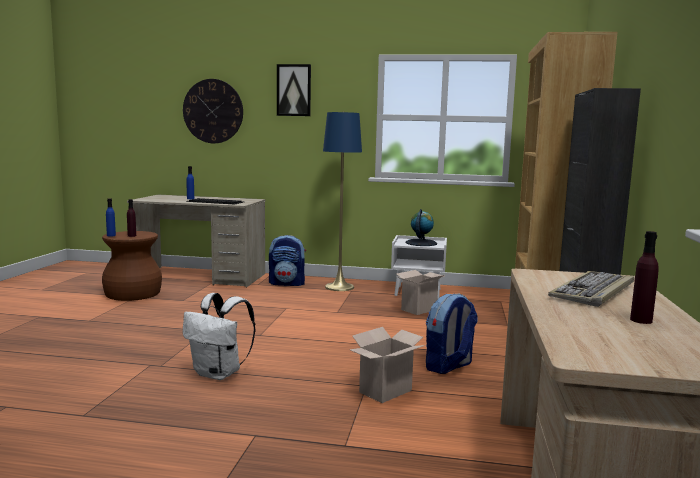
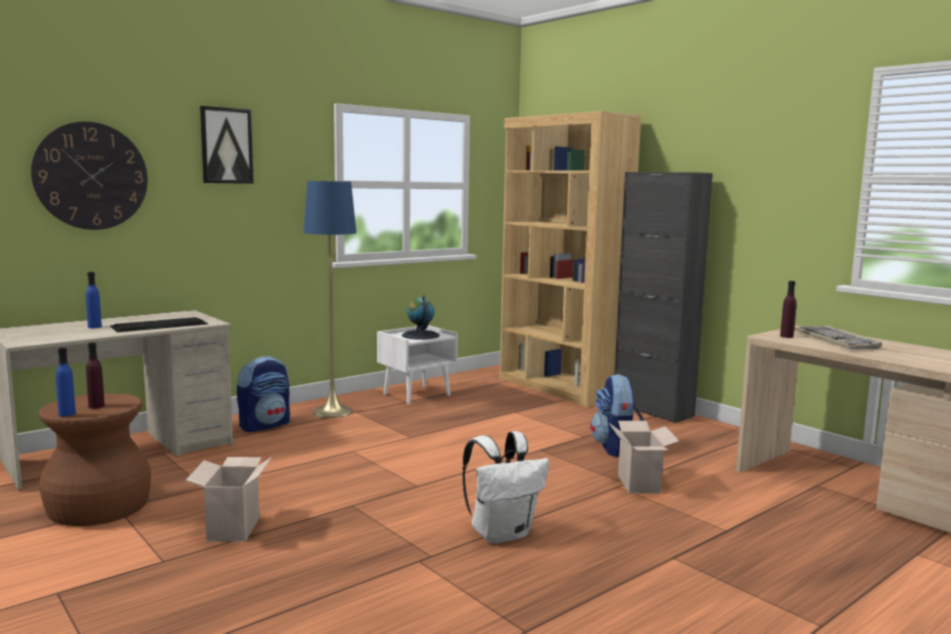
camera: 50 degrees left, 0 degrees up
cardboard box [396,270,445,315] -> cardboard box moved to [185,457,272,542]
purple bottle [630,231,659,324] -> purple bottle moved to [780,281,797,338]

